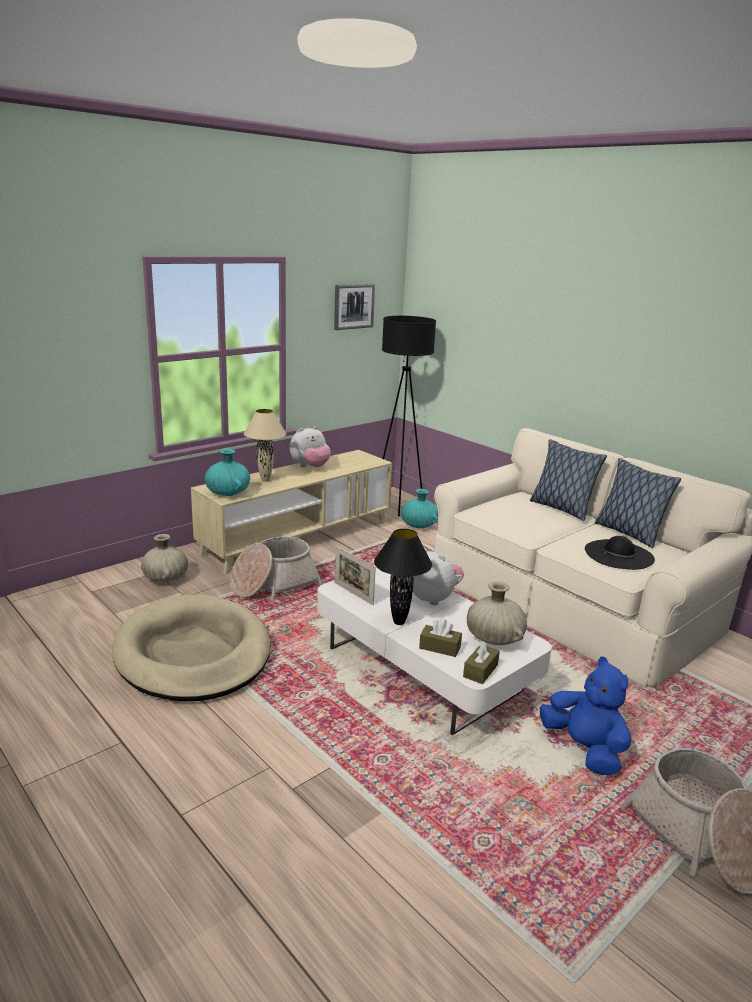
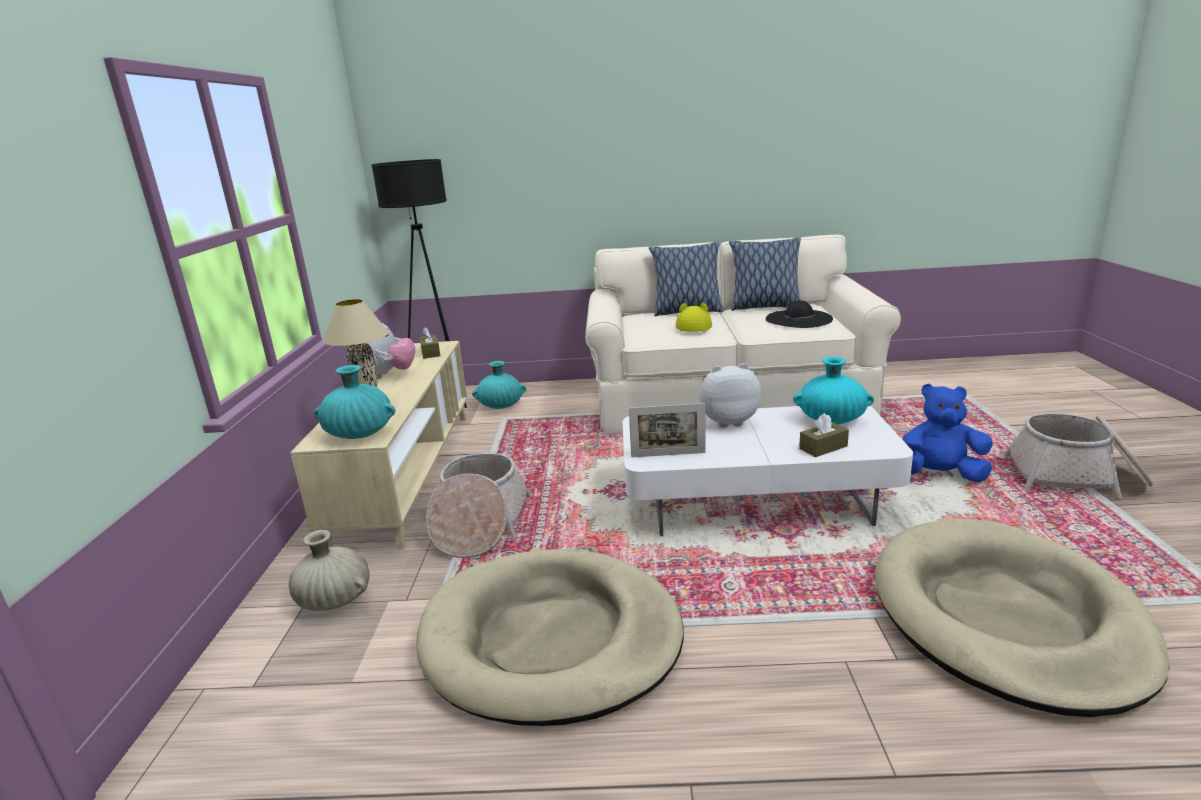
camera: 45 degrees left, 0 degrees up
picture [334,284,375,330] -> none
black table lamp [374,529,432,625] -> none
brown tissue box [463,641,500,684] -> brown tissue box moved to [419,327,440,359]
beige vase [467,581,527,645] -> turquoise vase [793,357,874,425]
none -> yellow hat [675,302,712,332]
none -> beige dog bed [875,518,1170,717]

